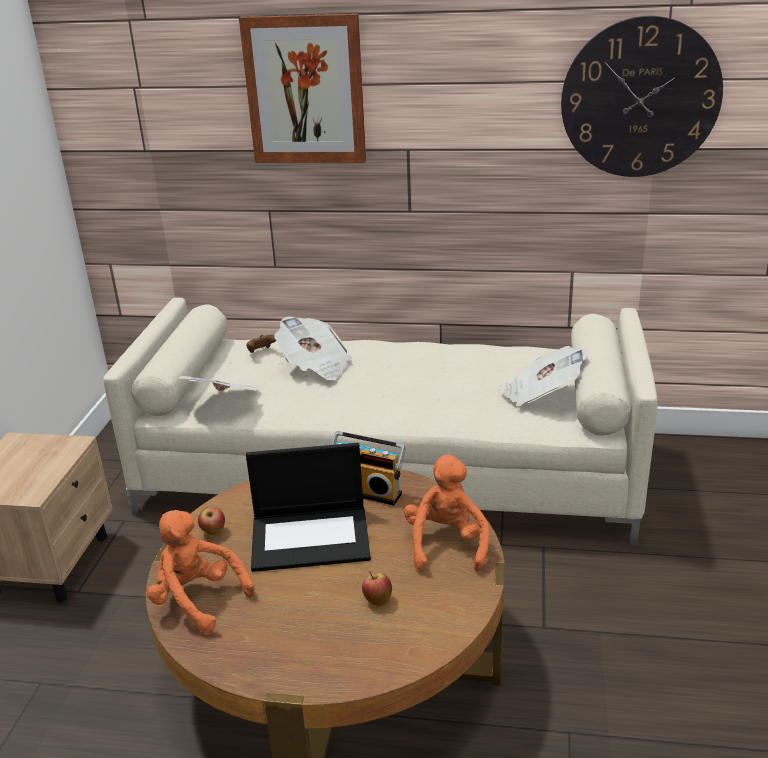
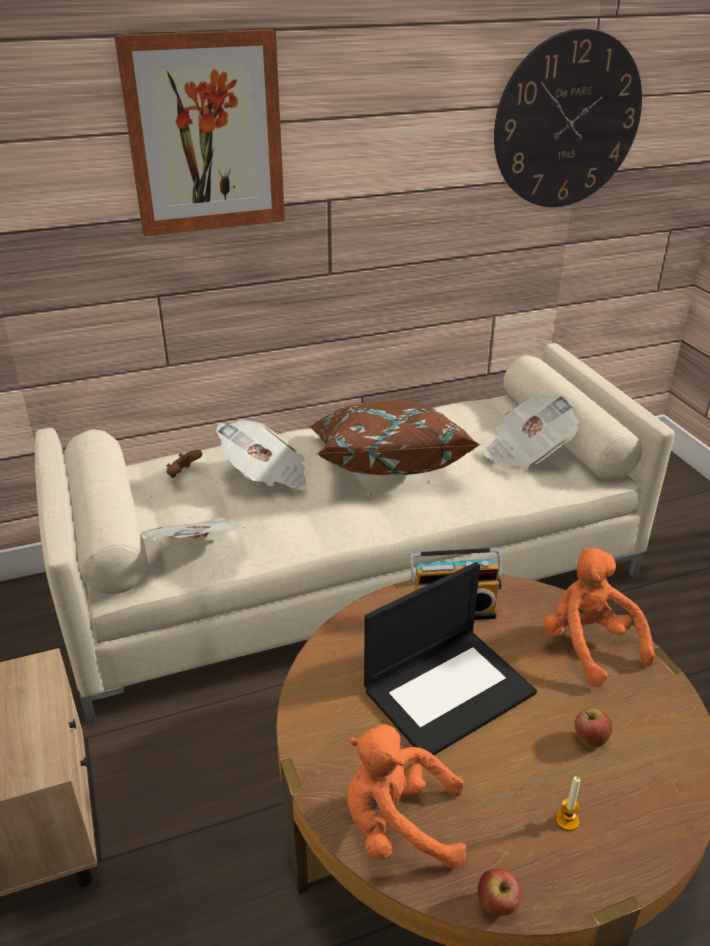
camera: 30 degrees left, 5 degrees up
apple [198,507,225,535] -> apple moved to [477,868,521,916]
none -> brown pillow [309,400,481,475]
none -> candle [555,776,580,831]

